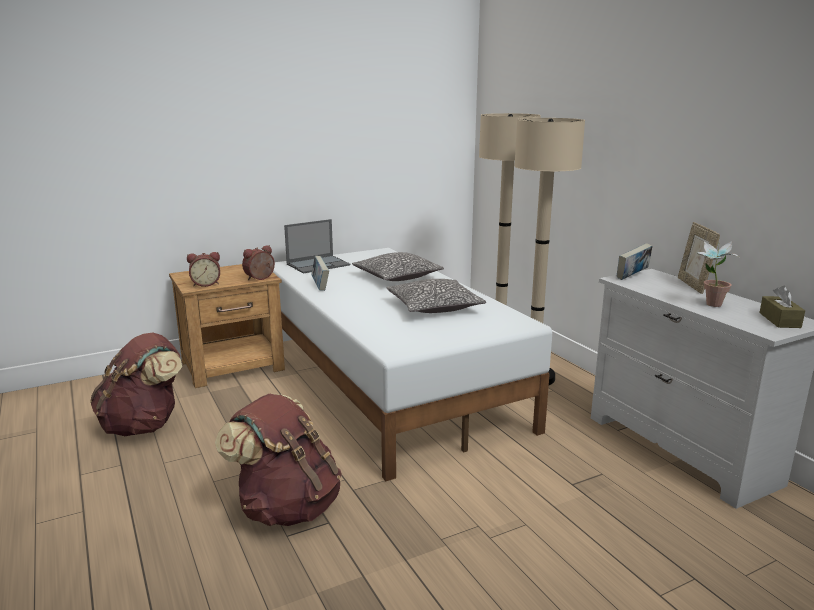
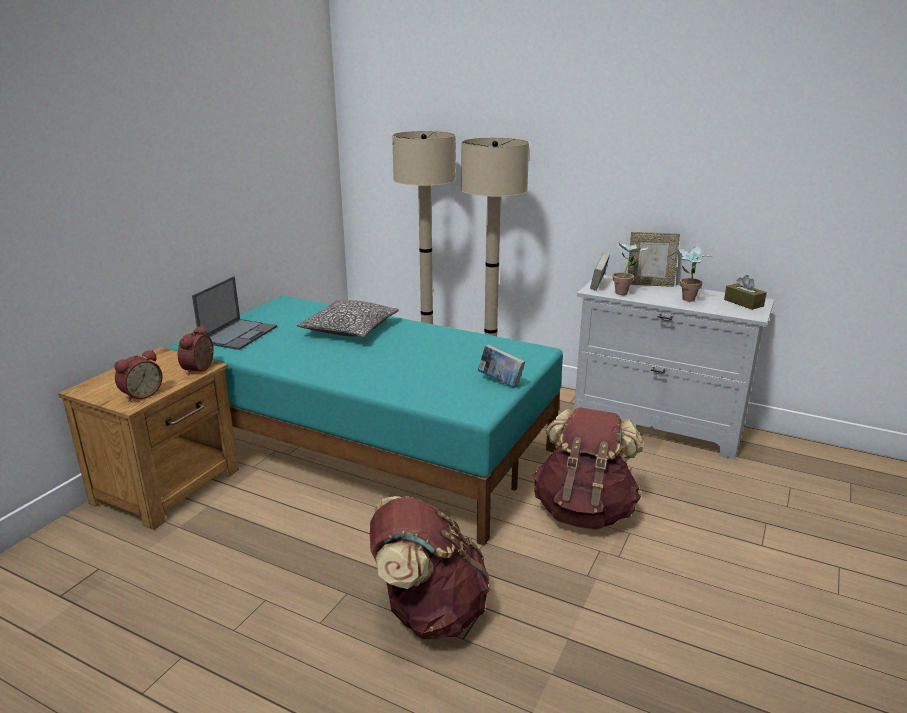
camera: 35 degrees left, 5 degrees up
brown backpack [90,333,182,436] -> brown backpack moved to [533,407,643,530]
white bed [273,248,552,481] -> turquoise bed [168,296,563,546]
book [311,256,329,291] -> book moved to [478,344,525,388]
pillow [386,279,486,313] -> none
picture frame [678,222,720,294] -> picture frame turned 45 degrees counterclockwise [628,232,680,287]
none -> potted plant [612,240,648,295]

